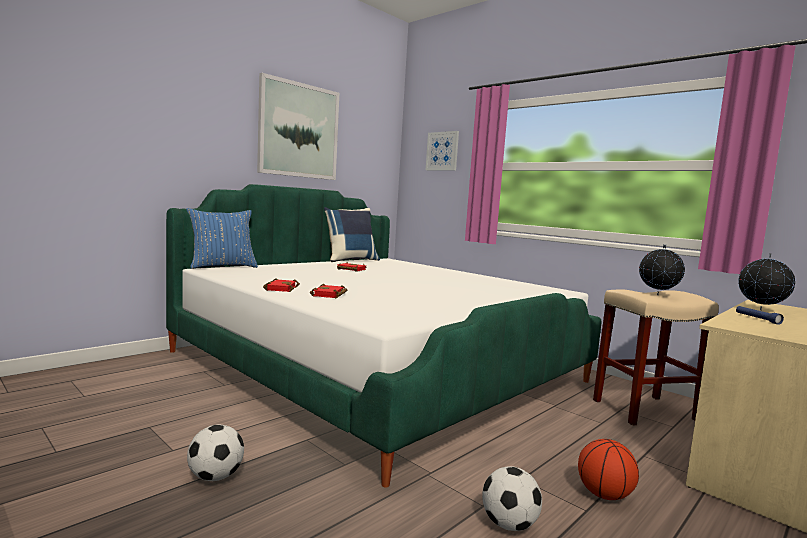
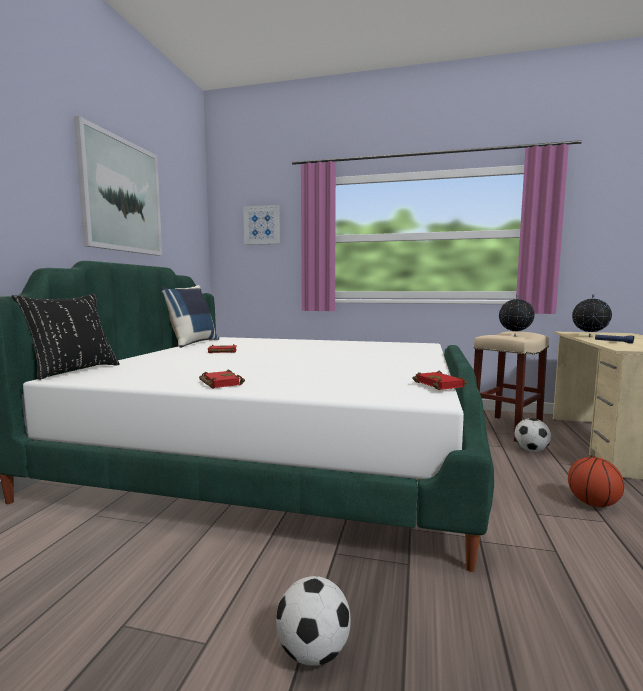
camera: 30 degrees left, 0 degrees up
blue pillow [186,208,258,269] -> black pillow [11,293,120,380]
red book [310,284,347,299] -> red book moved to [413,371,467,390]
football [482,466,542,531] -> football moved to [515,418,551,452]

